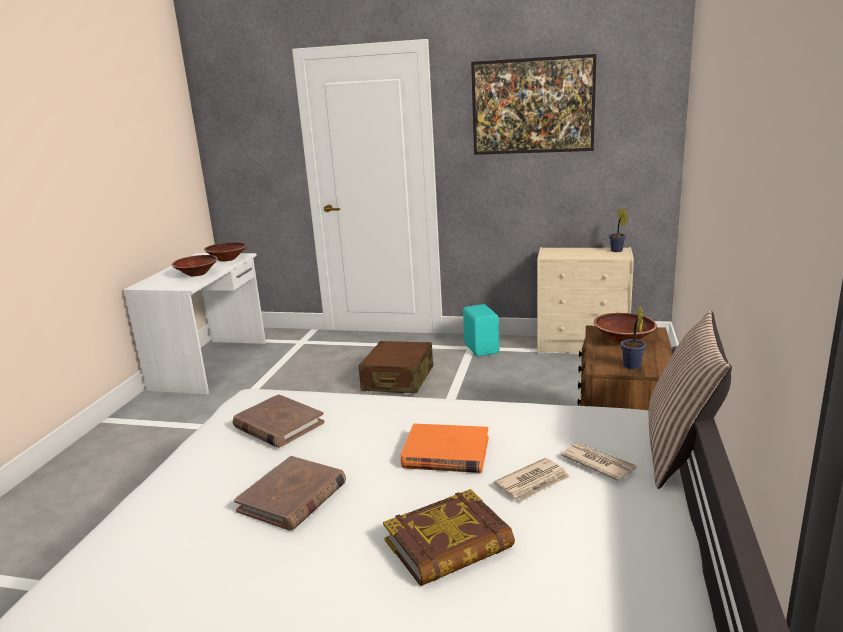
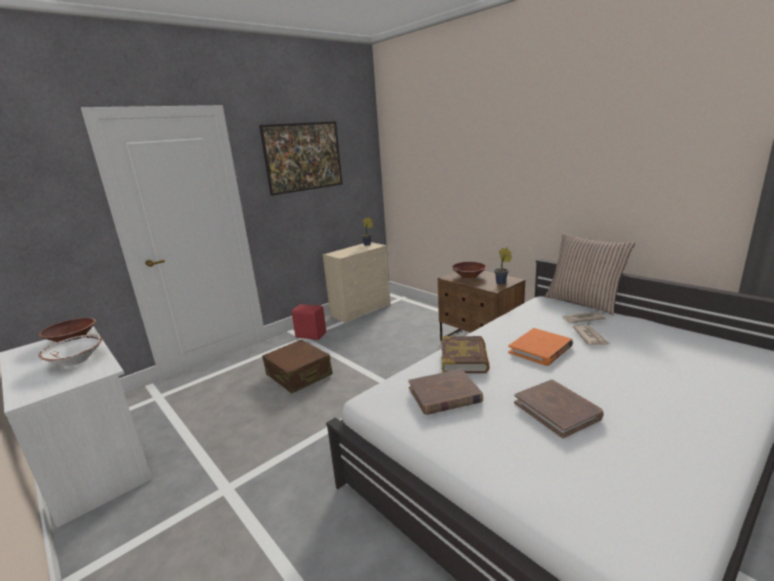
camera: 55 degrees left, 0 degrees up
brown bowl [172,255,218,277] -> white bowl [38,335,102,366]
book [383,489,515,586] -> book moved to [441,336,490,373]
turquoise speaker [463,304,499,356] -> red speaker [292,304,326,340]

